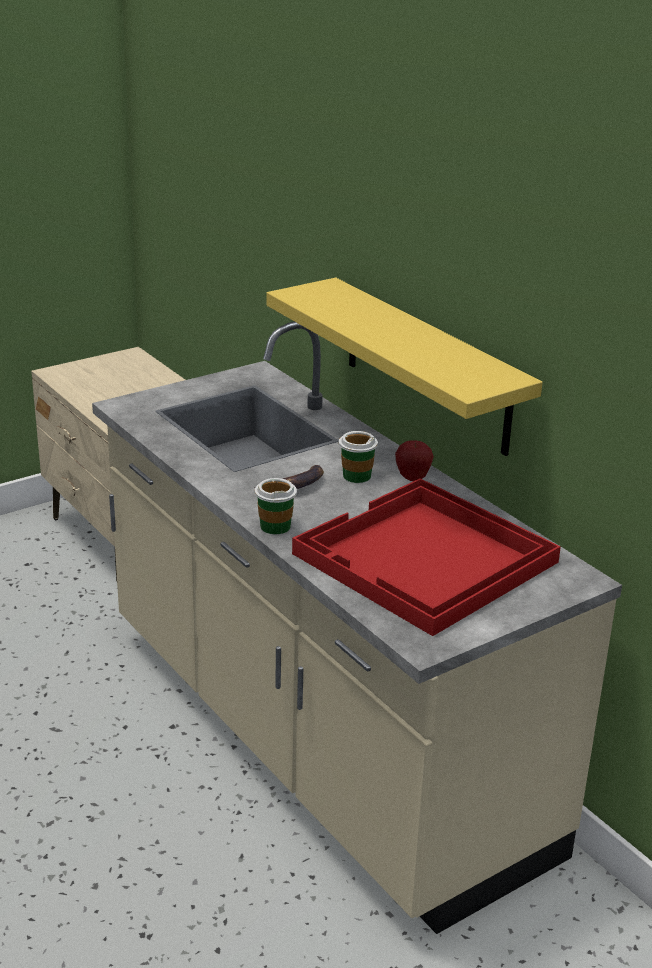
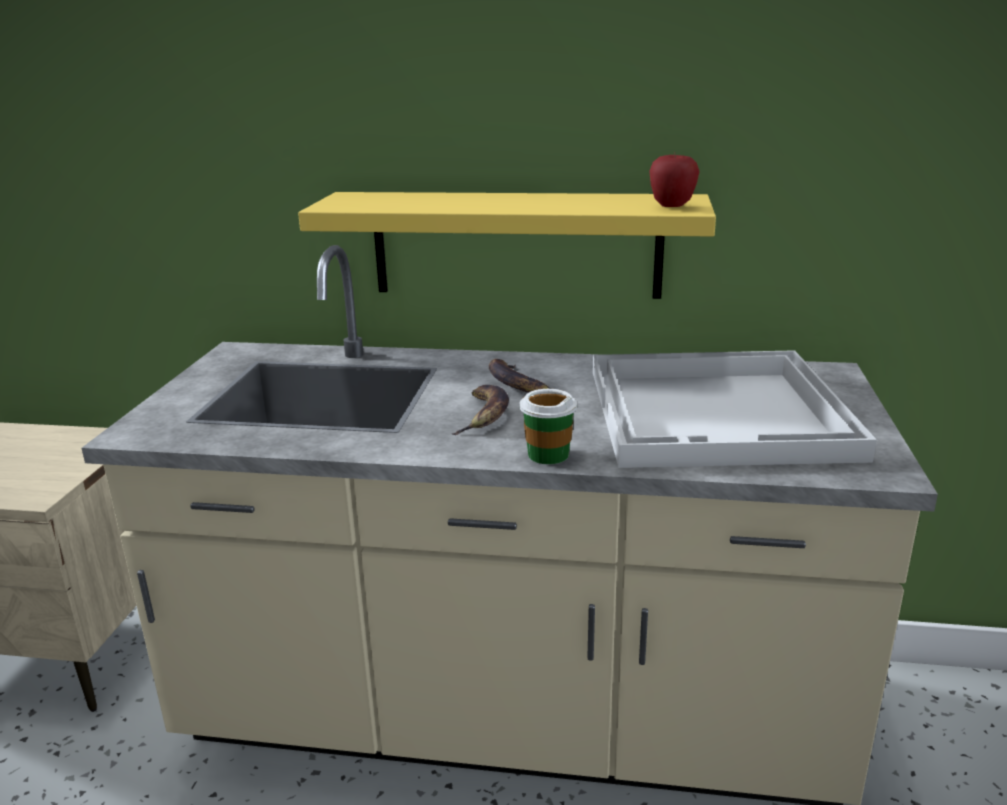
camera: 45 degrees left, 5 degrees down
red tray [292,478,561,636] -> white tray [593,350,877,468]
cup [339,431,378,483] -> banana [489,359,552,393]
apple [395,440,434,481] -> apple moved to [649,152,700,207]

